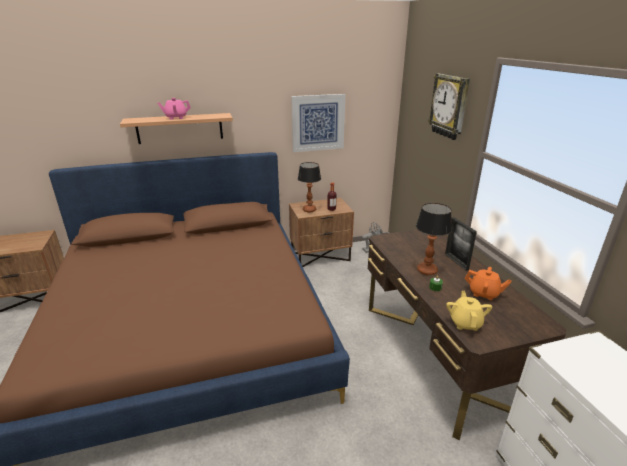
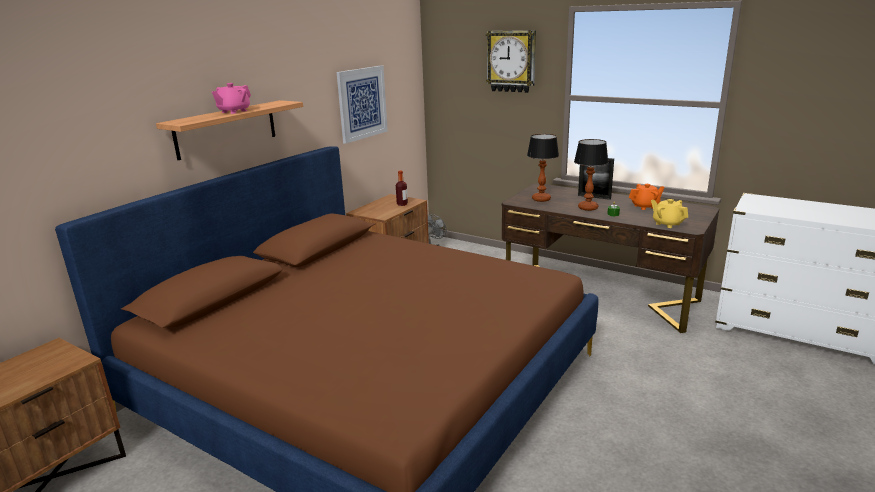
camera: 40 degrees left, 5 degrees down
table lamp [298,162,321,212] -> table lamp moved to [527,134,559,202]

